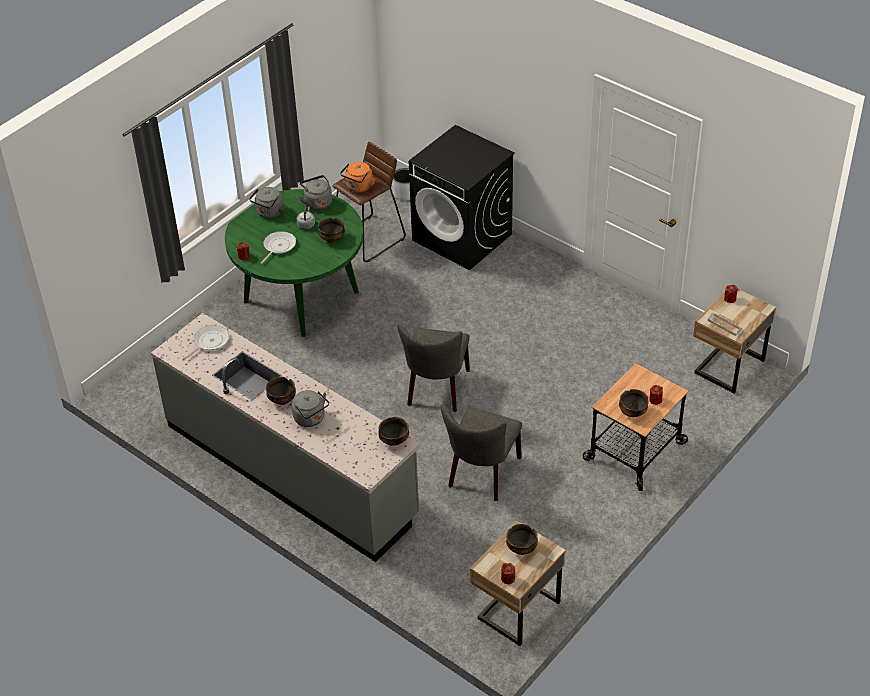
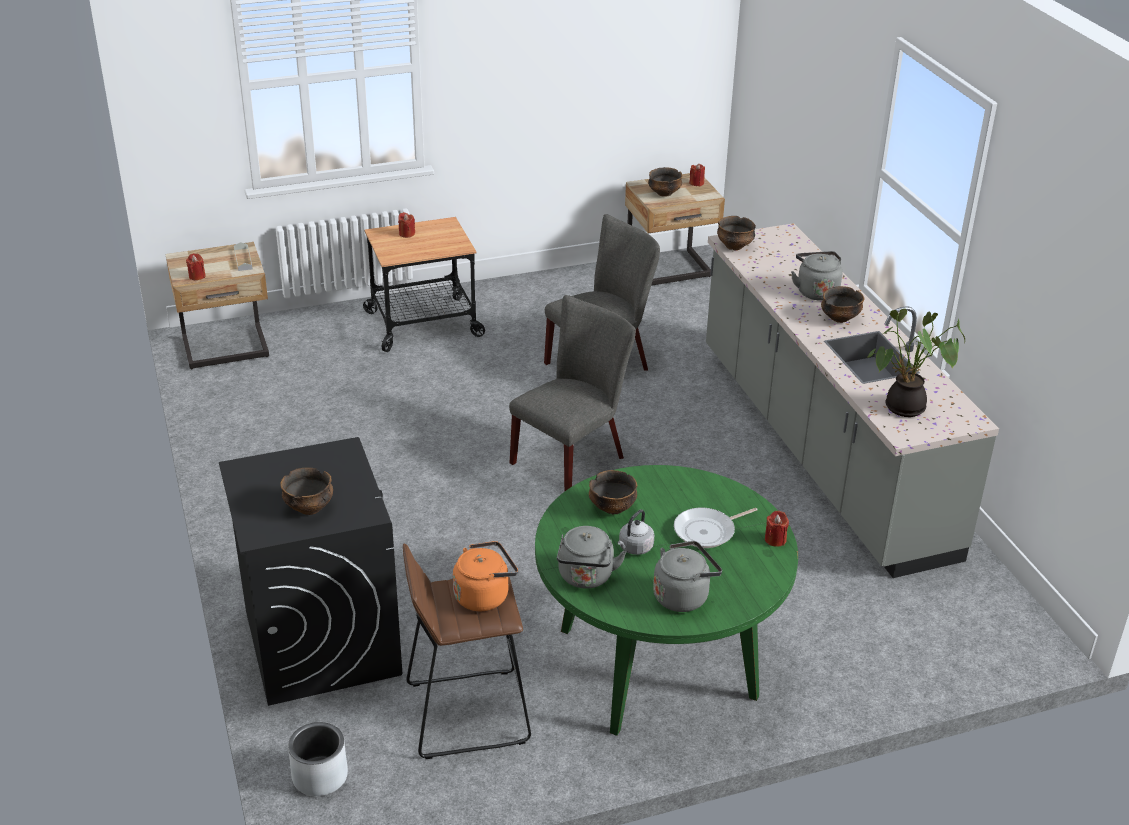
camera: 150 degrees left, 10 degrees down
frying pan [184,325,229,359] -> potted plant [867,309,965,417]
bowl [619,389,649,417] -> bowl moved to [280,468,333,515]

